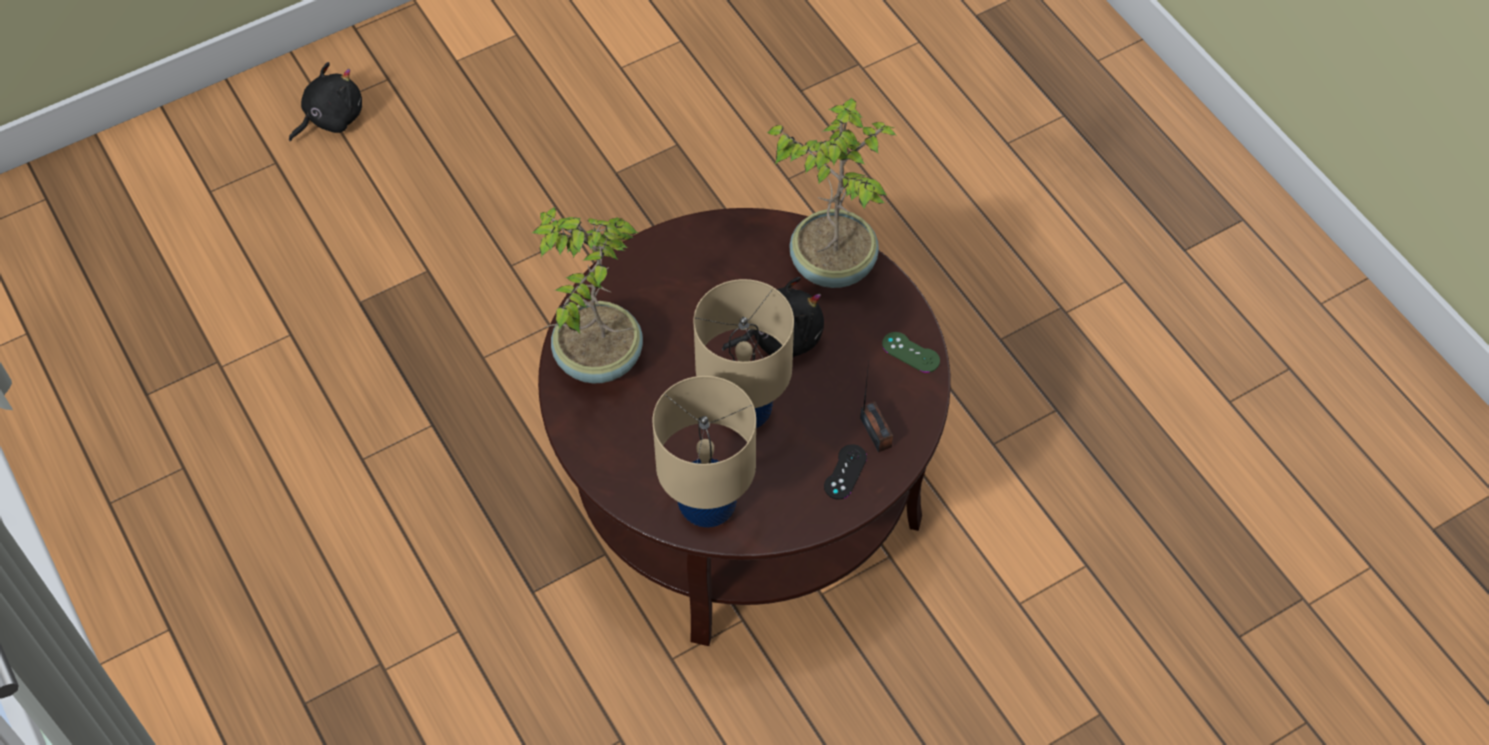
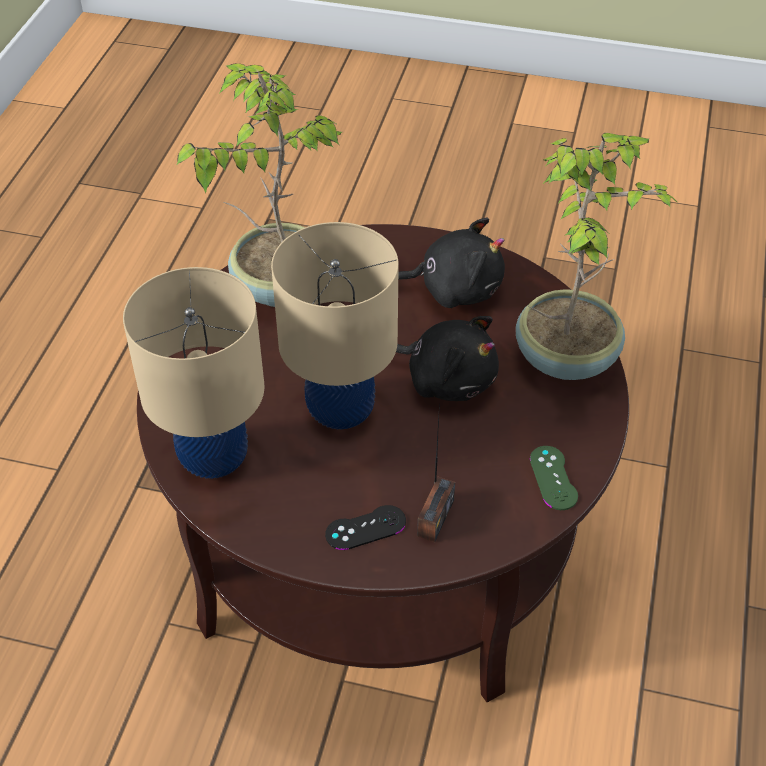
camera: 45 degrees right, 10 degrees down
black plush toy [289,62,362,141] -> black plush toy moved to [398,218,505,308]

